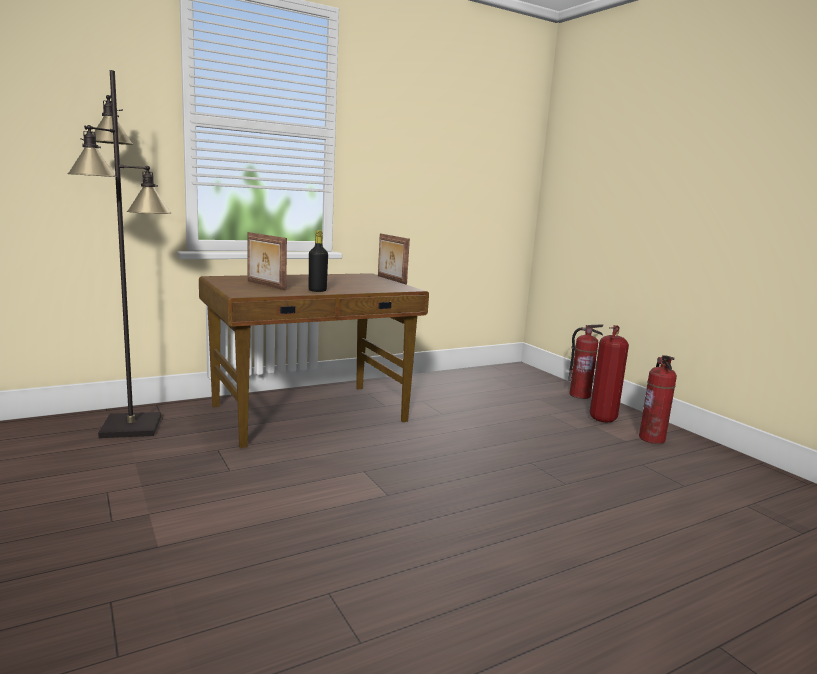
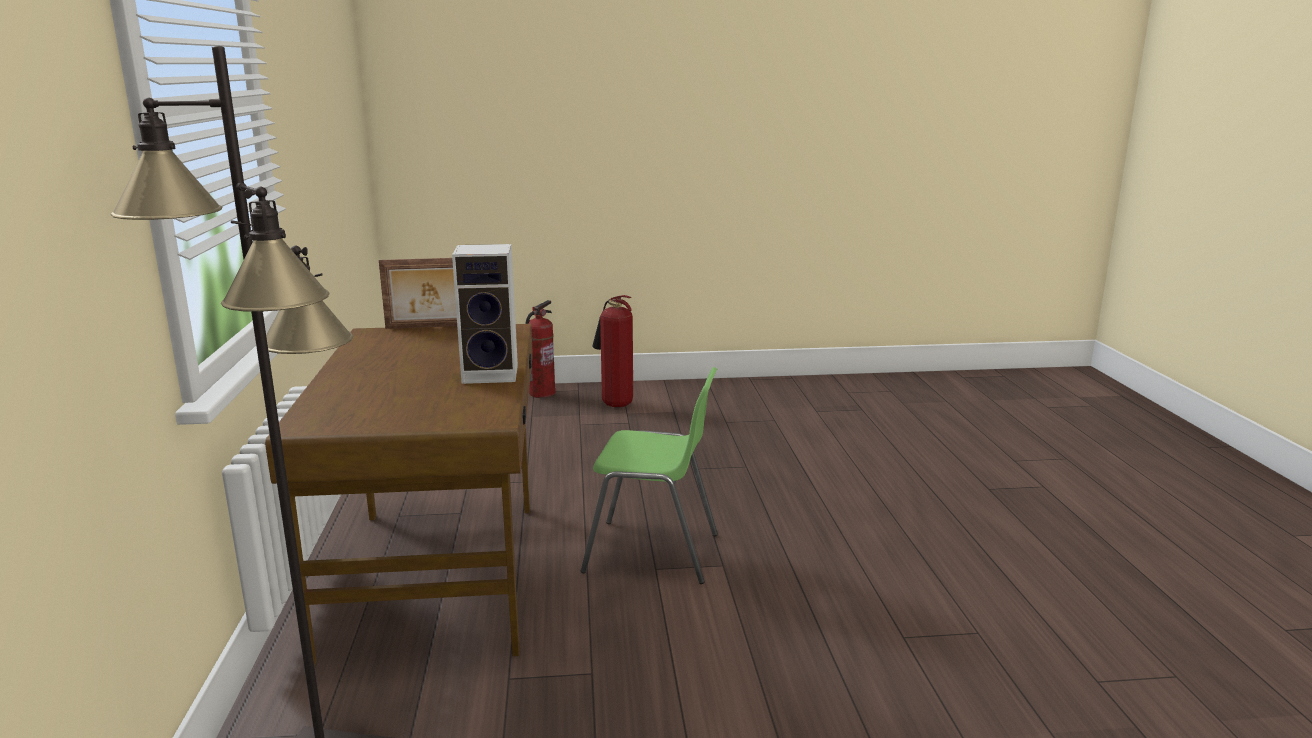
camera: 65 degrees left, 5 degrees up
picture frame [247,232,287,290] -> none
black bottle [309,230,328,292] -> speaker [452,244,518,384]
fire extinguisher [639,355,677,444] -> none
none -> green chair [581,367,718,584]

